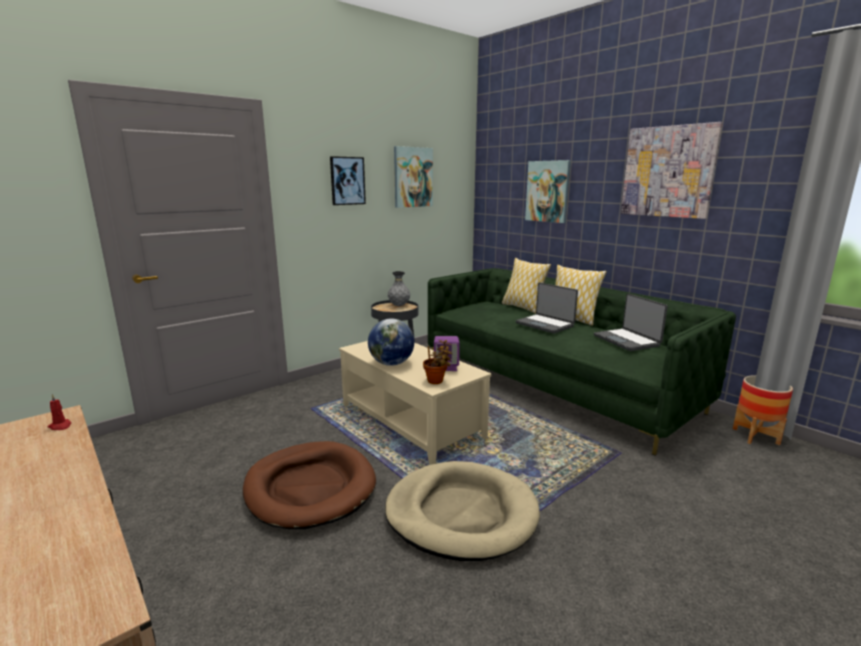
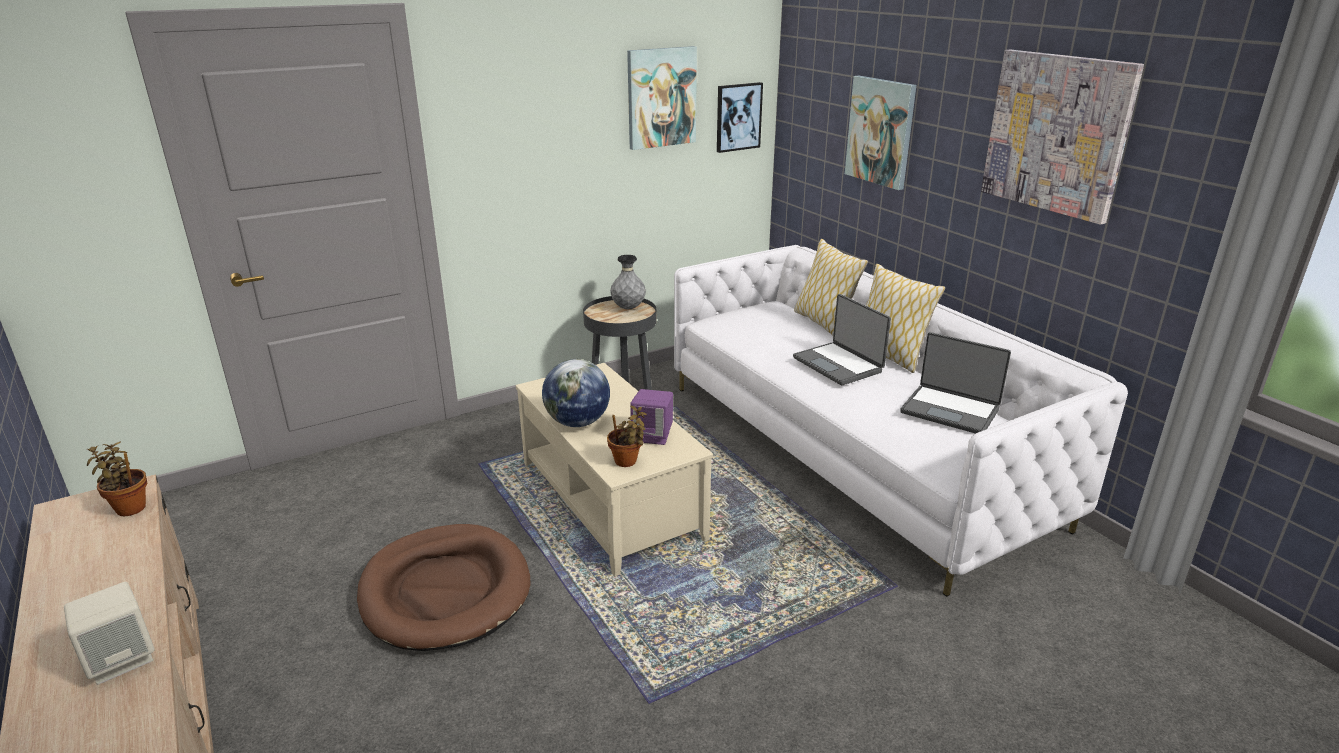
camera: 10 degrees right, 10 degrees up
red candle [47,394,71,430] -> potted plant [87,442,147,516]
picture [330,156,366,205] -> picture moved to [717,82,763,153]
beige dog bed [385,461,540,561] -> none
green sofa [428,268,736,456] -> white sofa [674,245,1128,597]
laptop [594,294,668,351] -> laptop turned 45 degrees counterclockwise [900,332,1011,434]
planter [733,375,793,445] -> none
none -> beige speaker [64,582,154,685]

